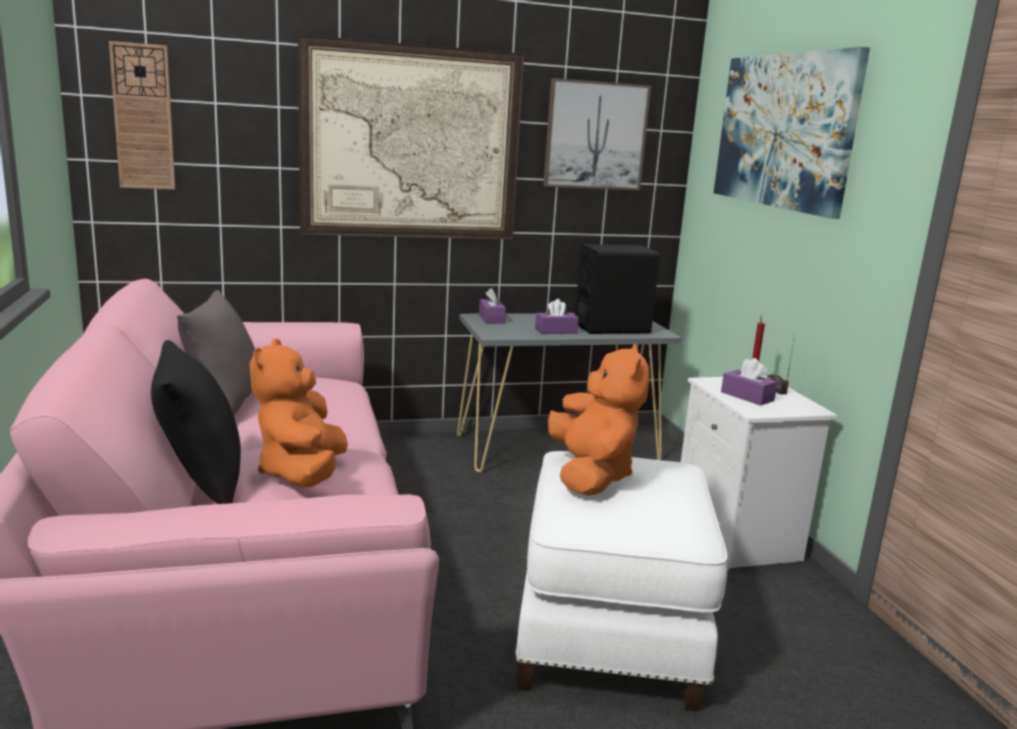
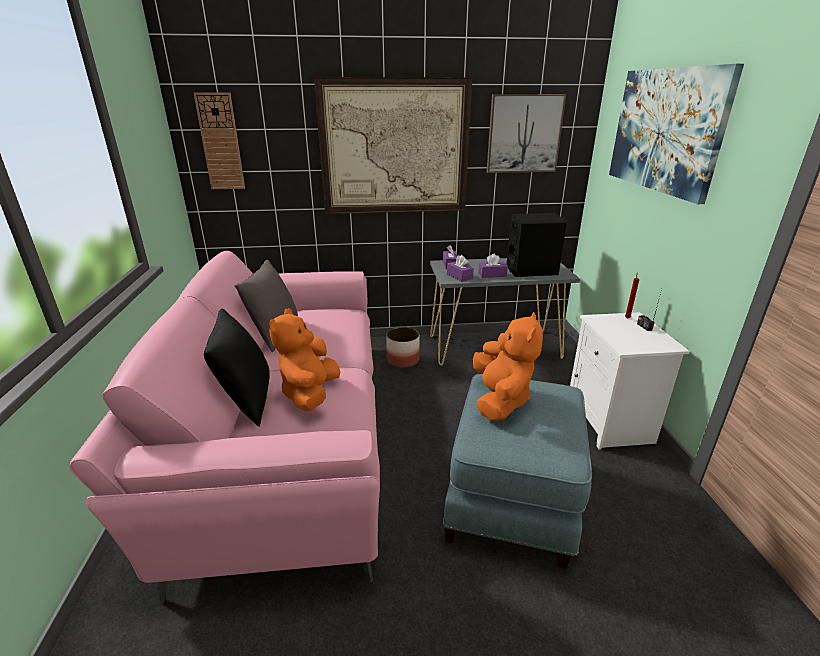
camera: 10 degrees right, 10 degrees up
white ottoman [515,451,728,712] -> blue ottoman [443,374,592,569]
purple tissue box [721,358,777,406] -> purple tissue box moved to [447,255,474,282]
none -> planter [386,327,420,368]

